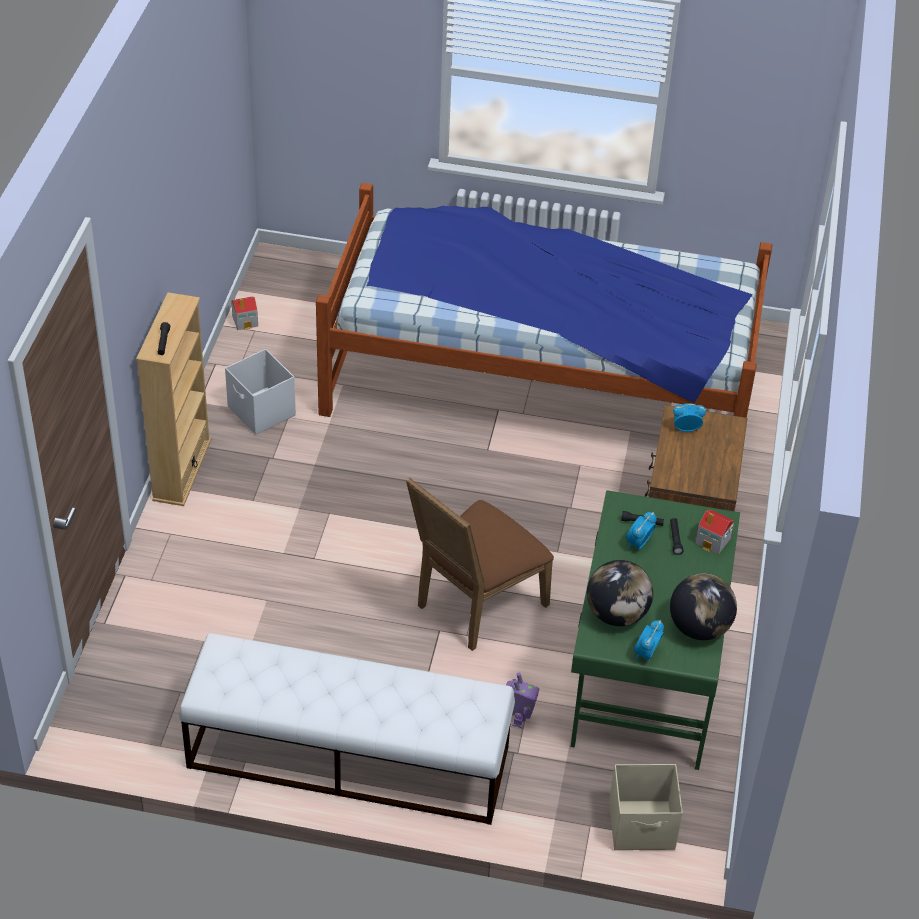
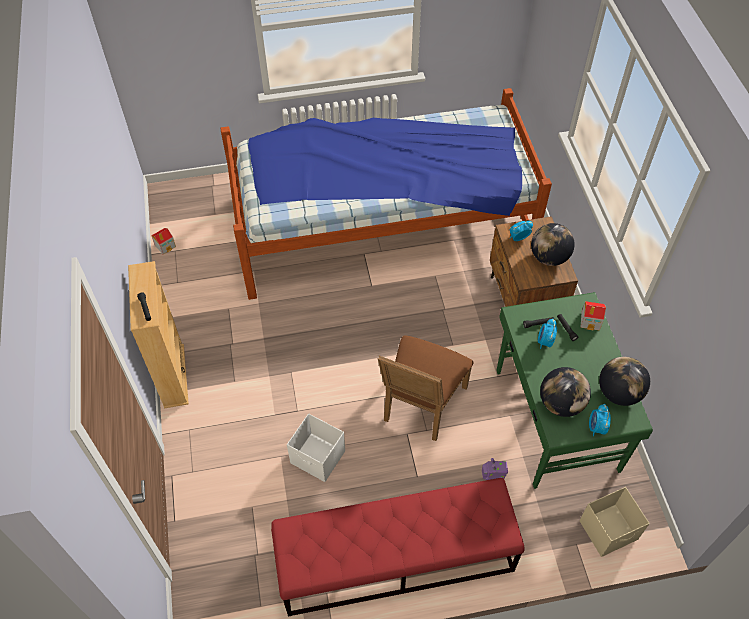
camera: 20 degrees left, 10 degrees up
white bench [179,633,515,825] -> red bench [271,478,525,617]
white storage box [225,349,296,435] -> white storage box moved to [287,414,345,482]
none -> globe [531,223,575,266]

